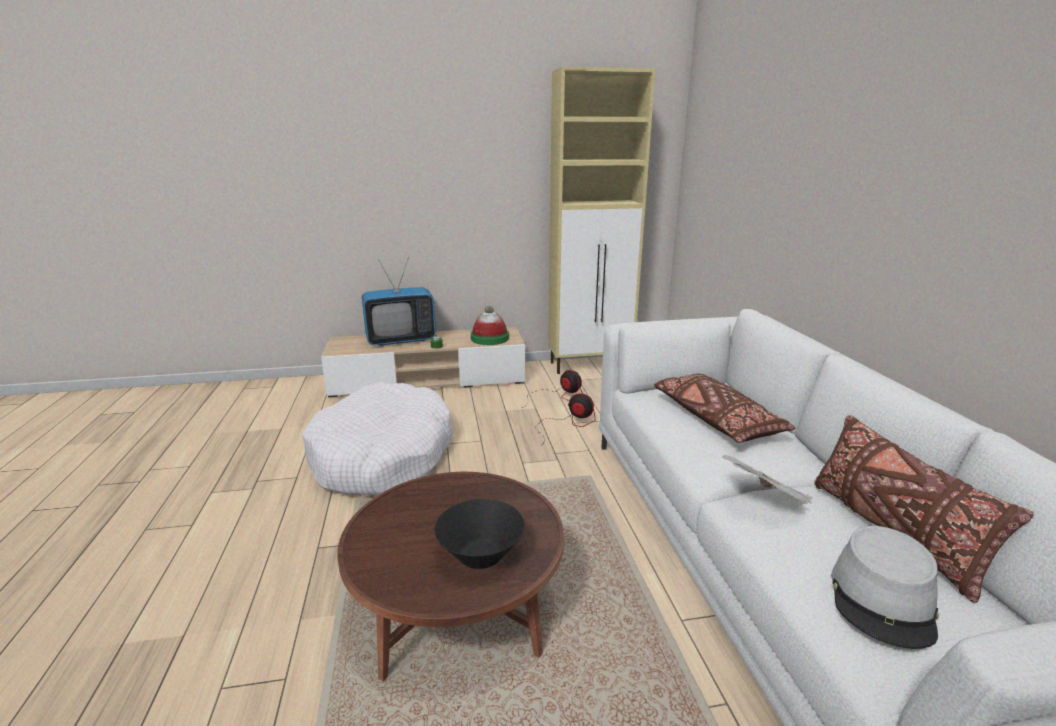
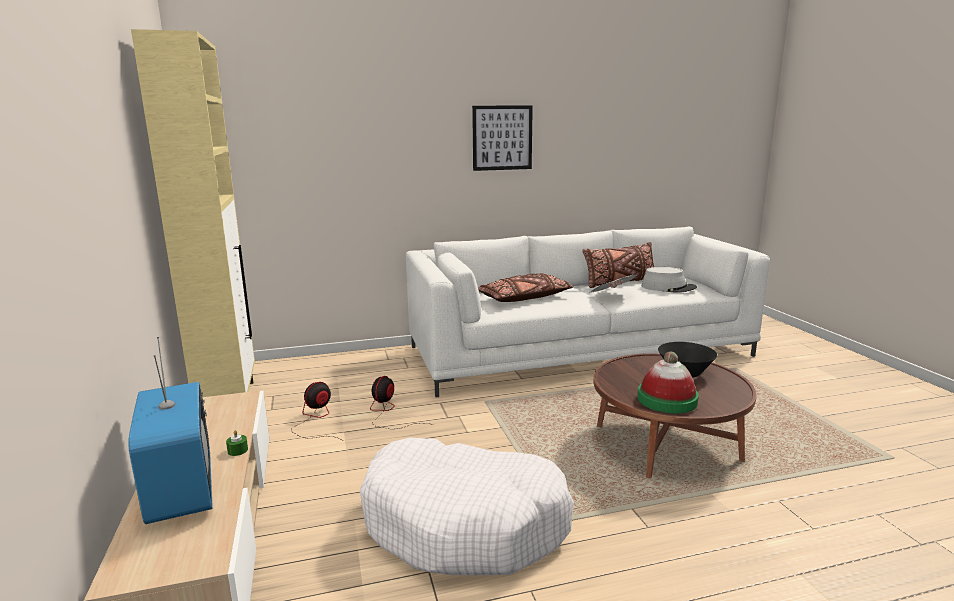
camera: 95 degrees left, 5 degrees down
hat [471,306,509,345] -> hat moved to [637,352,699,414]
none -> picture [472,105,533,171]

